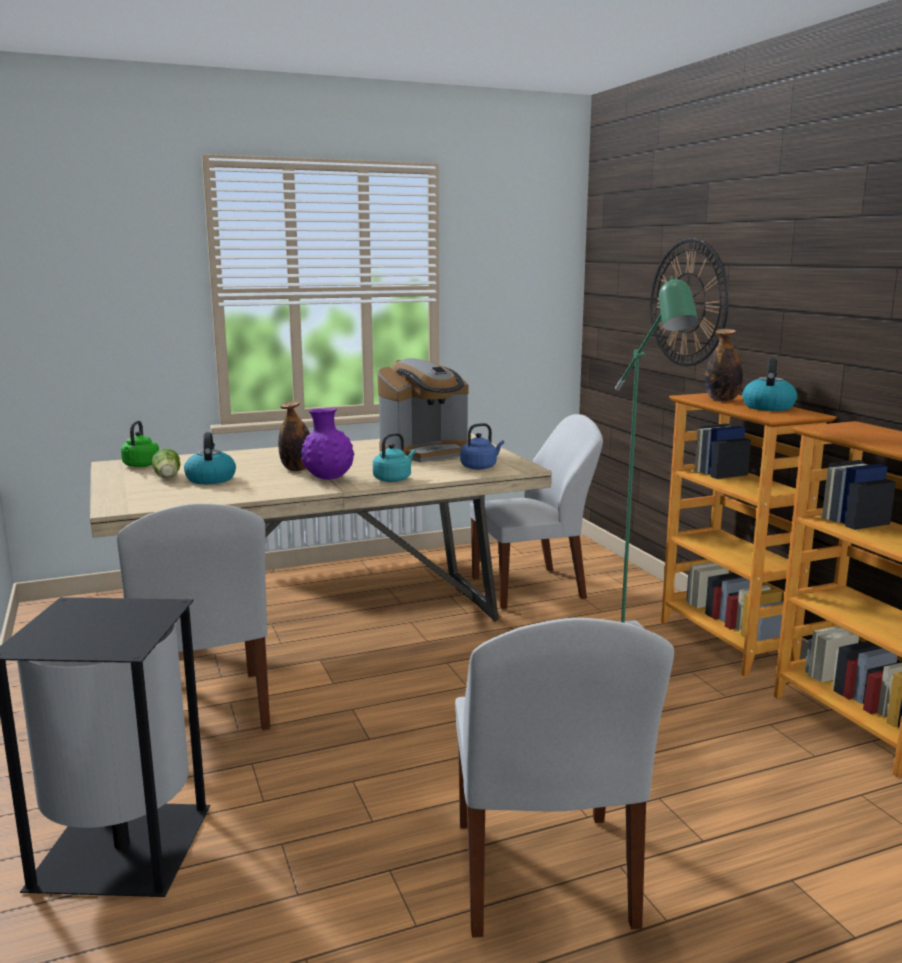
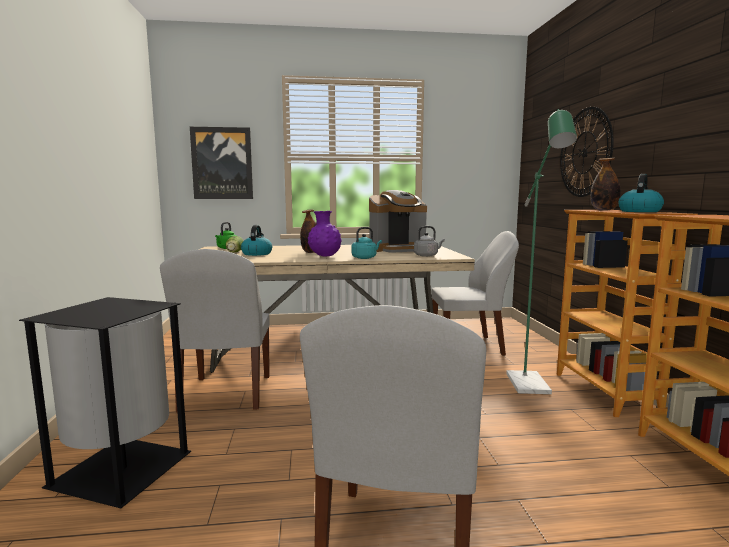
camera: 15 degrees right, 5 degrees down
blue kettle [460,423,504,470] -> grey kettle [414,226,445,257]
none -> picture [190,127,253,199]

